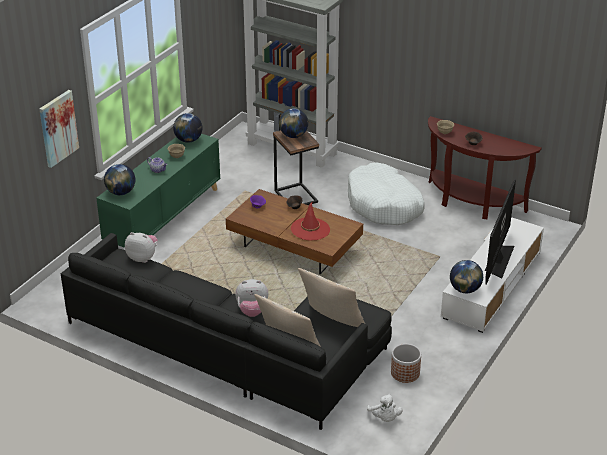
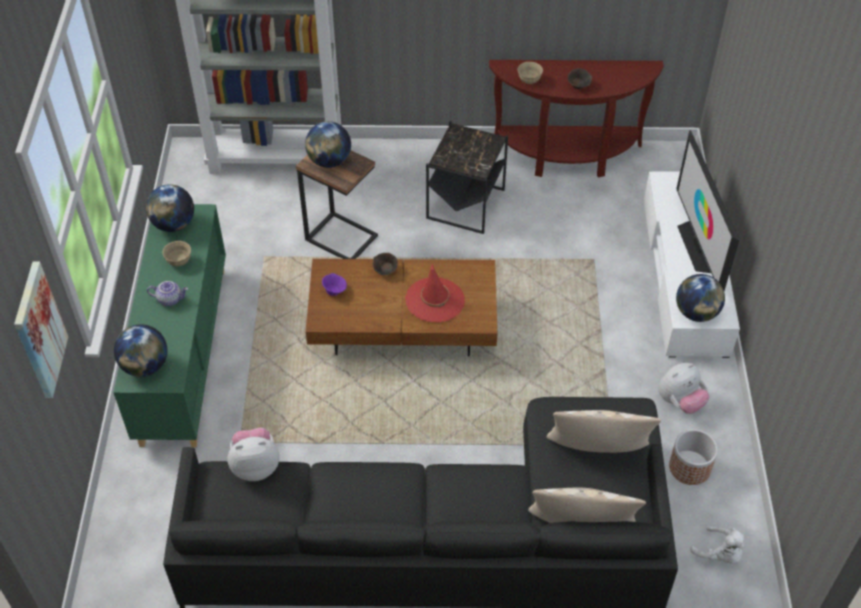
camera: 30 degrees left, 15 degrees up
plush toy [235,279,268,317] -> plush toy moved to [658,363,710,414]
white dog bed [348,163,425,225] -> black side table [426,121,508,234]

